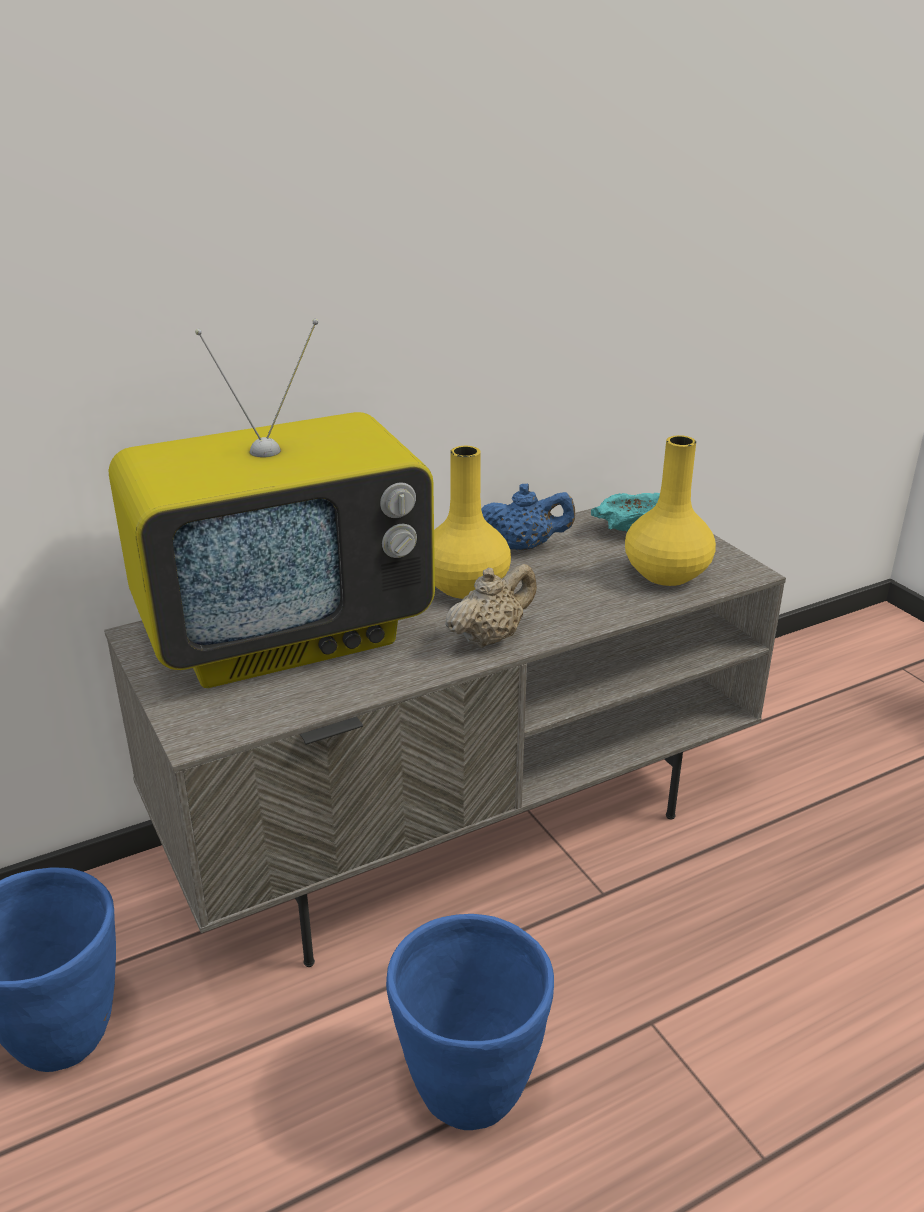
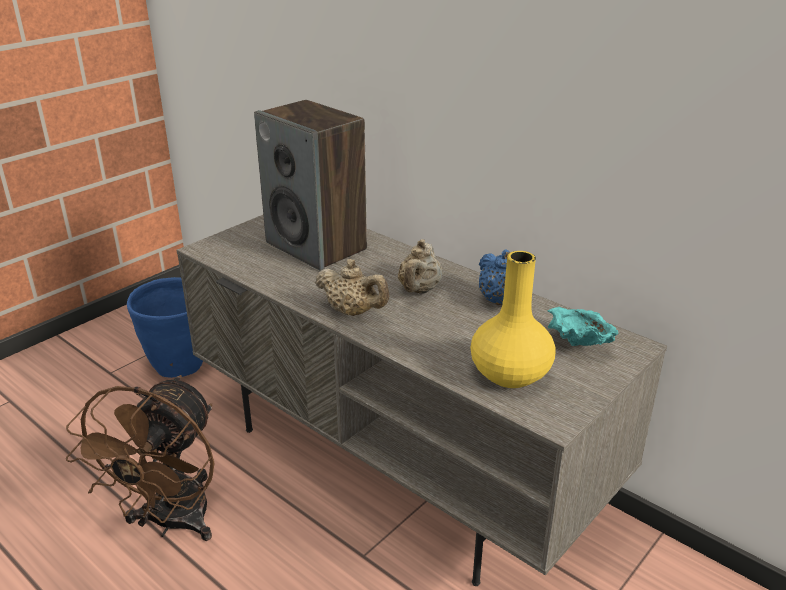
camera: 70 degrees right, 0 degrees up
television [109,319,435,688] -> speaker [254,100,367,270]
blue planter [386,914,554,1130] -> brown fan [66,375,215,541]
yellow vase [434,446,511,599] -> beige teapot [398,239,442,294]

